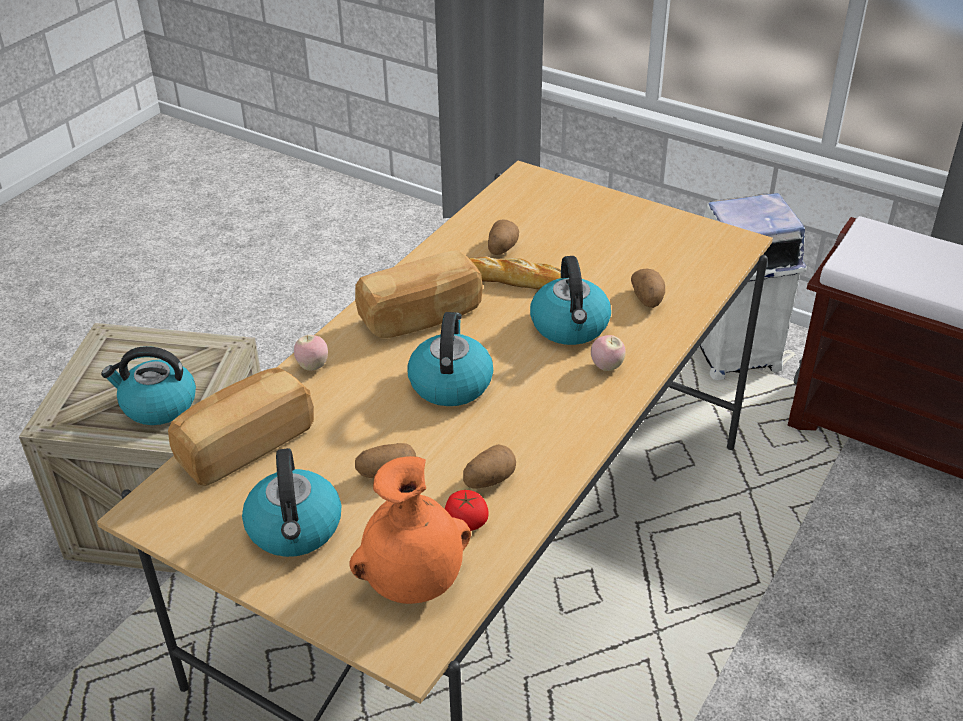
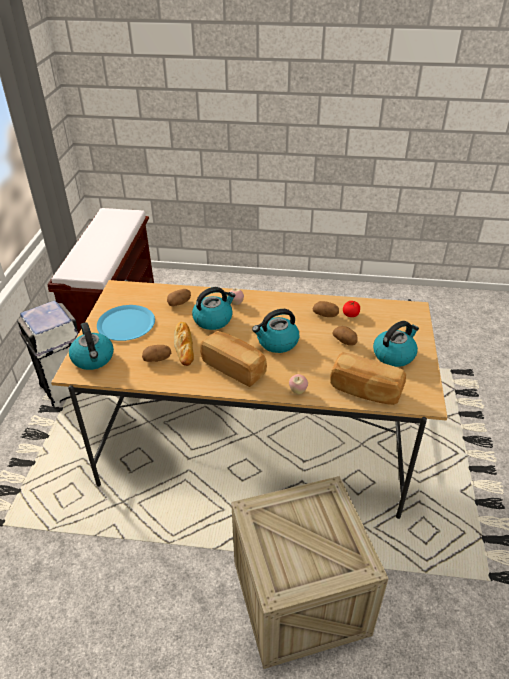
camera: 115 degrees left, 0 degrees up
kettle [101,346,196,425] -> kettle moved to [69,322,114,370]
orange vase [349,456,471,604] -> none
none -> blue plate [97,305,155,341]

